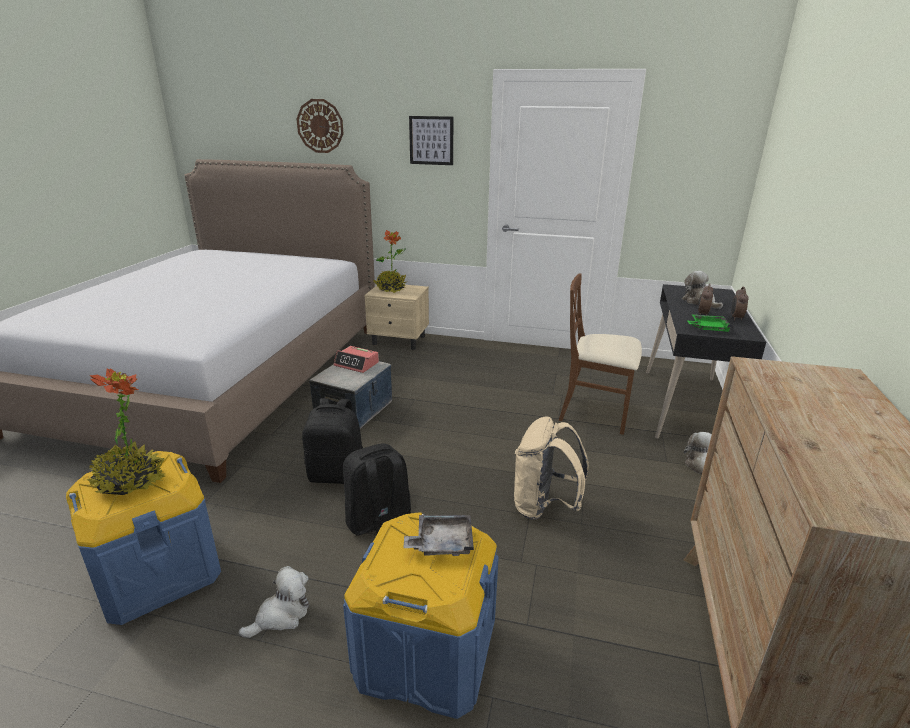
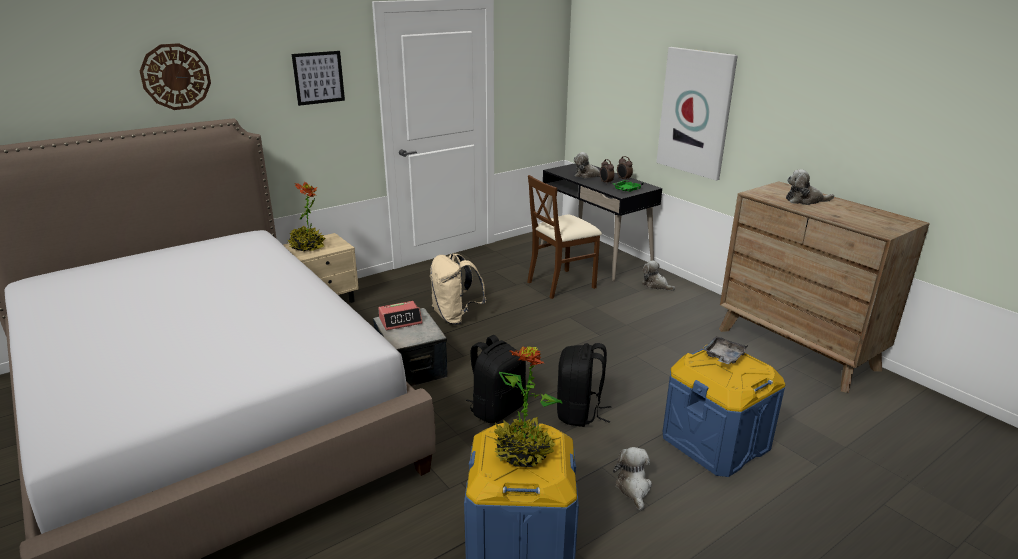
camera: 50 degrees left, 0 degrees up
beige backpack [514,416,589,520] -> beige backpack moved to [430,254,486,325]
none -> picture [656,47,738,180]
none -> plush toy [786,169,834,205]

